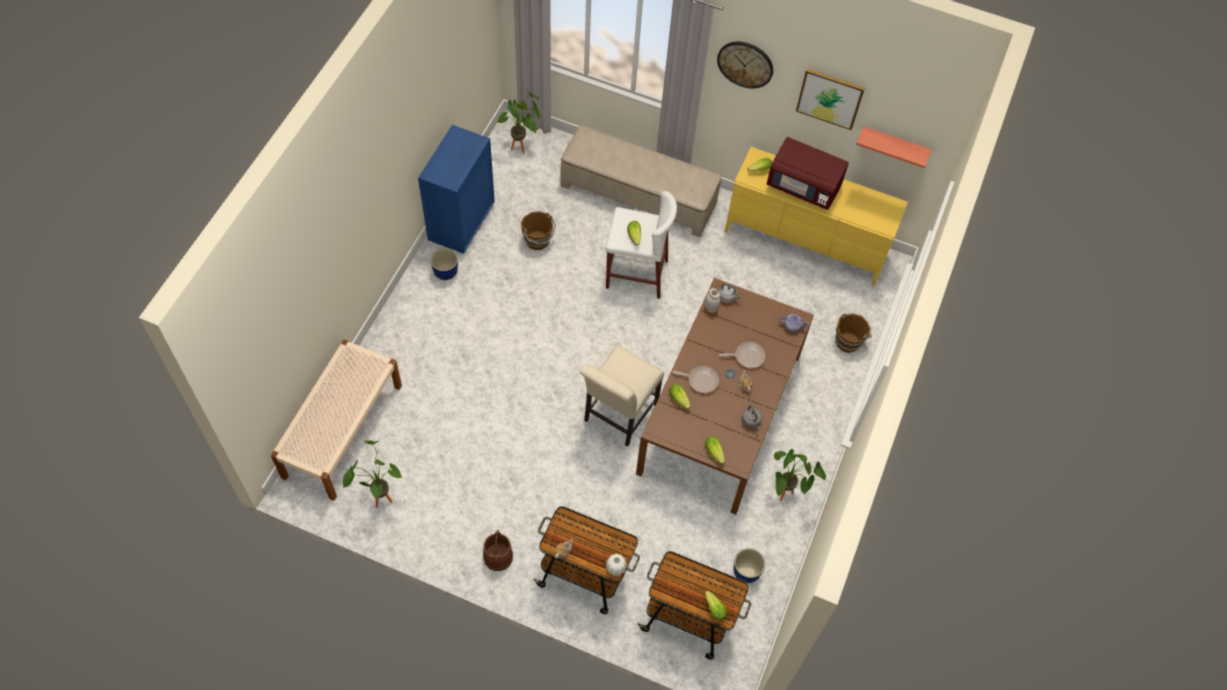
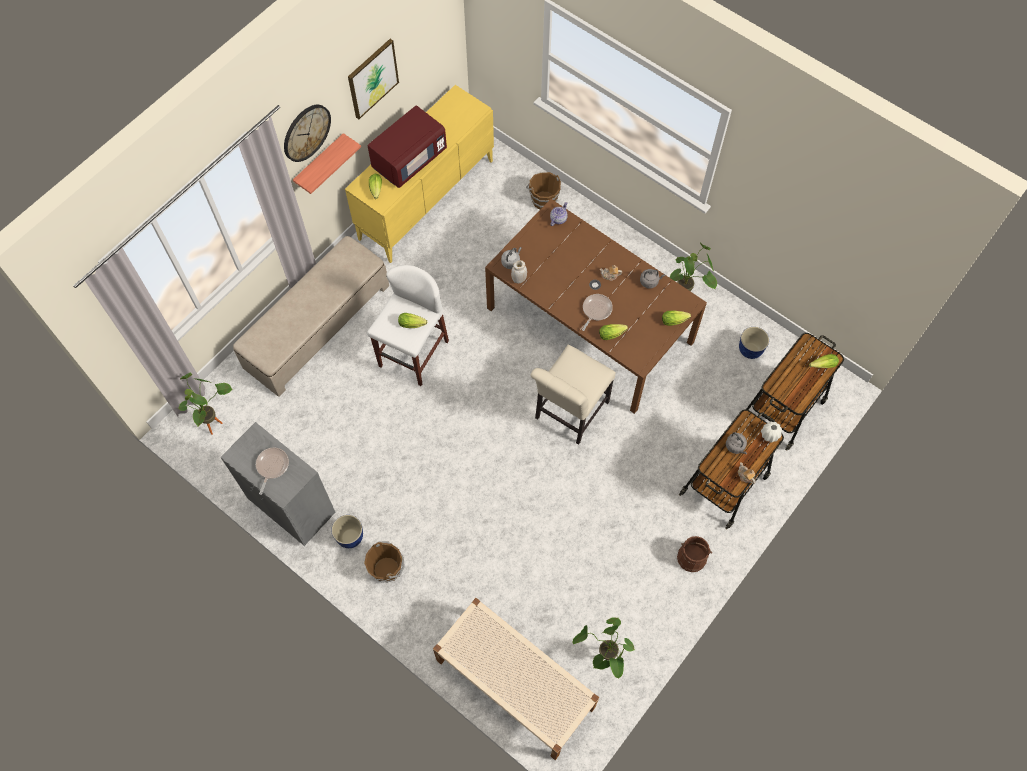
camera: 70 degrees left, 5 degrees up
blue cabinet [418,125,495,254] -> grey cabinet [221,422,336,546]
brown bucket [521,211,556,250] -> brown bucket moved to [364,541,405,583]
beige chair [580,345,664,447] -> beige chair turned 75 degrees clockwise [530,344,616,445]
frying pan [719,342,765,368] -> frying pan moved to [256,448,289,495]
shelf [856,126,932,168] -> shelf moved to [293,133,361,194]
none -> grey kettle [726,432,747,454]

